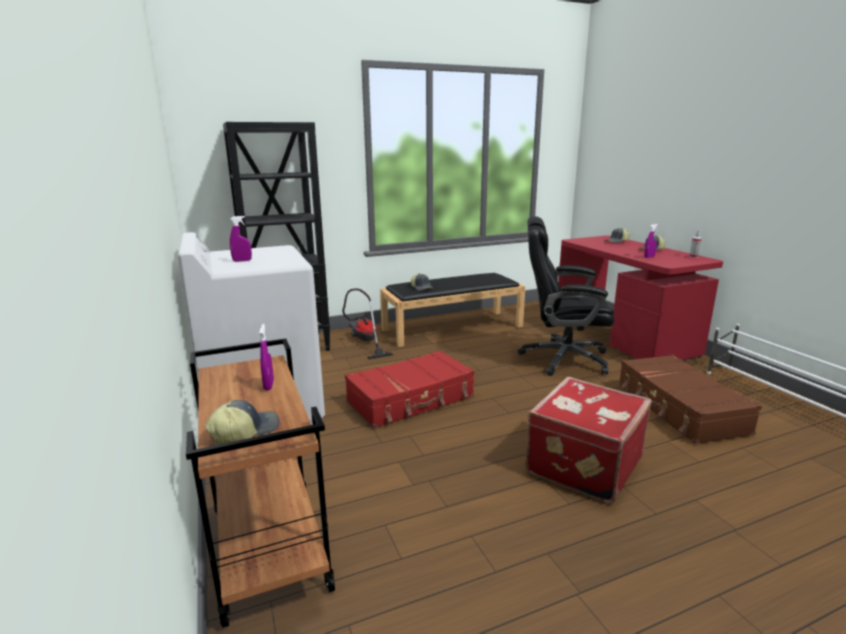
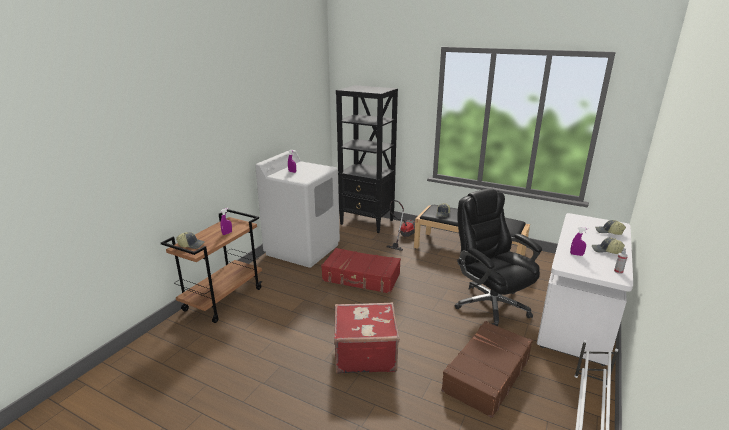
camera: 50 degrees right, 5 degrees up
red desk [558,236,723,360] -> white desk [537,213,633,366]

